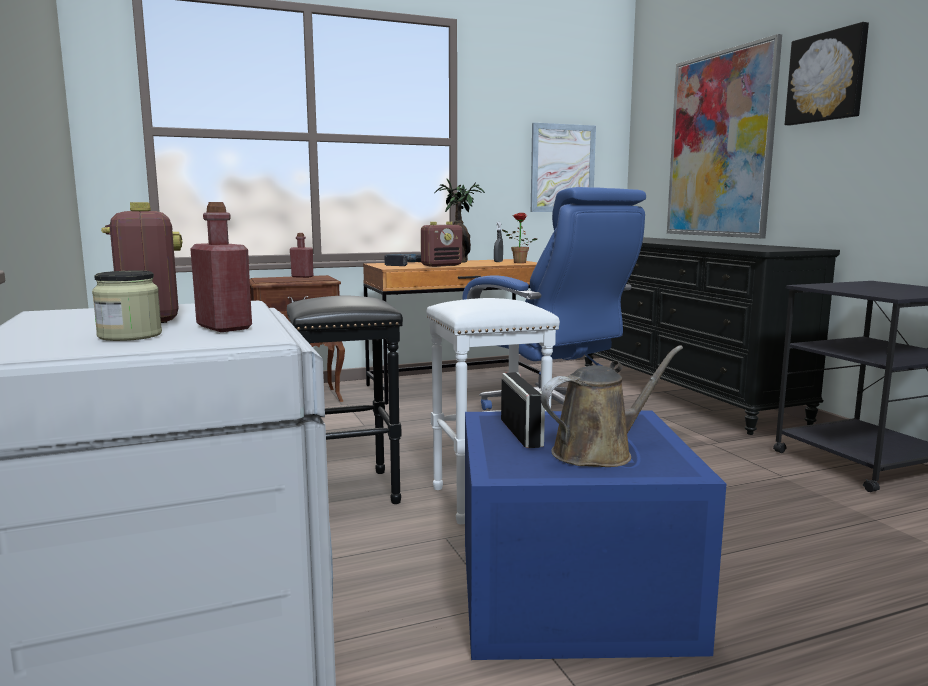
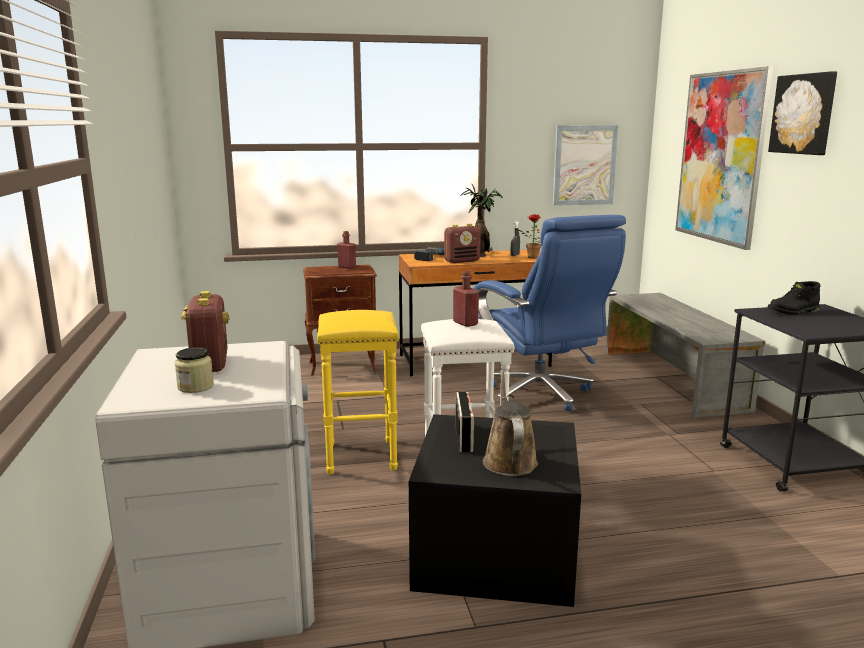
camera: 10 degrees right, 5 degrees up
red bottle [190,202,252,332] -> red bottle moved to [453,270,479,327]
black stool [287,296,403,504] -> yellow stool [317,310,399,474]
blue storage box [465,411,726,660] -> black storage box [409,414,581,607]
brown watering can [541,345,683,467] -> brown watering can turned 75 degrees counterclockwise [483,370,538,476]
black dresser [584,237,840,435] -> grey bench [606,293,765,417]
none -> black boot [768,281,820,315]

